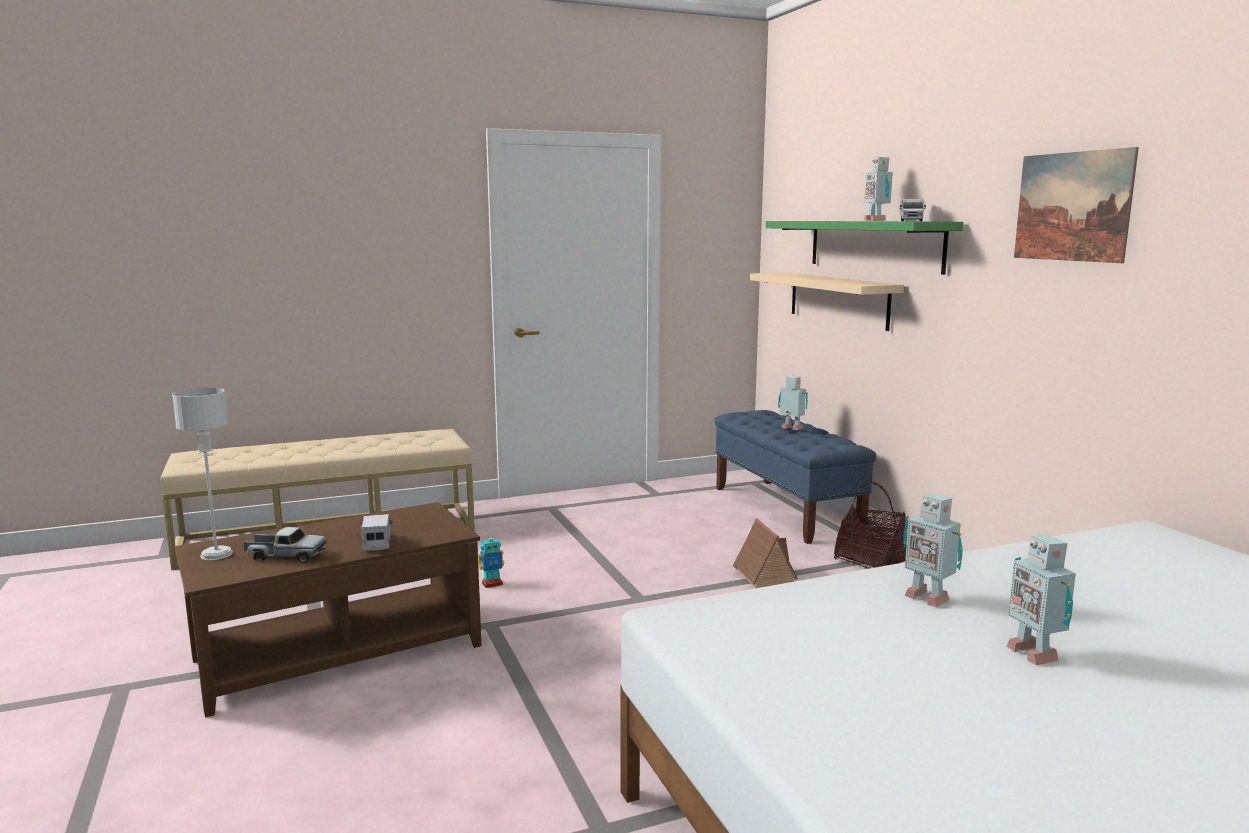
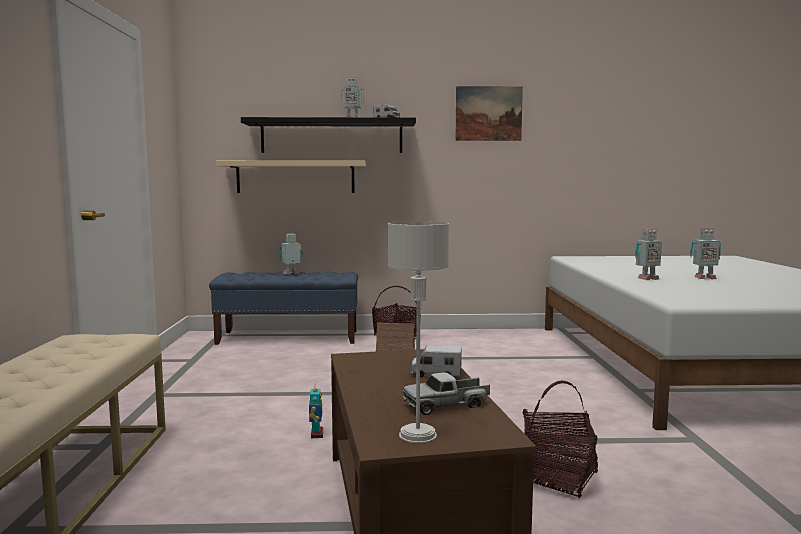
camera: 70 degrees left, 5 degrees down
toy truck [243,527,327,563] -> toy truck turned 135 degrees counterclockwise [403,372,490,415]
green shelf [766,221,963,275] -> black shelf [241,117,416,153]
none -> basket [523,381,598,498]

